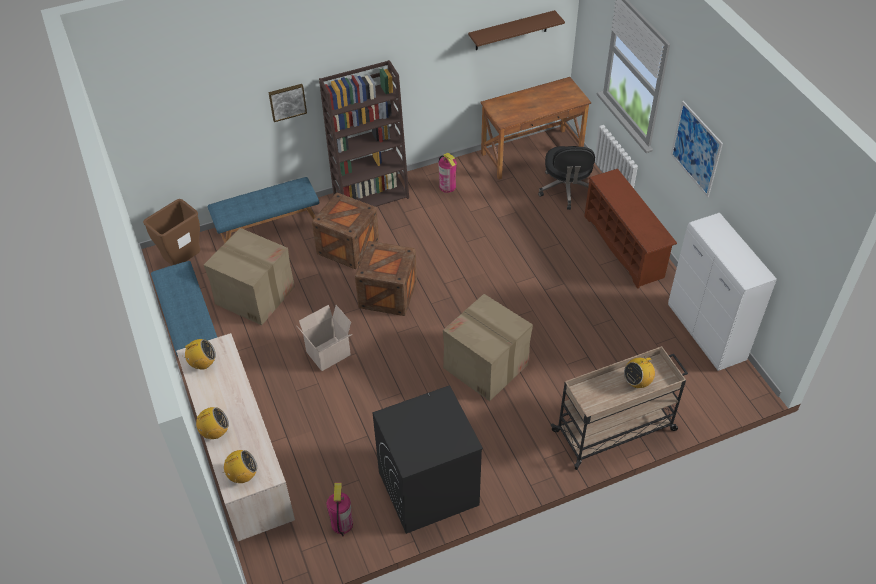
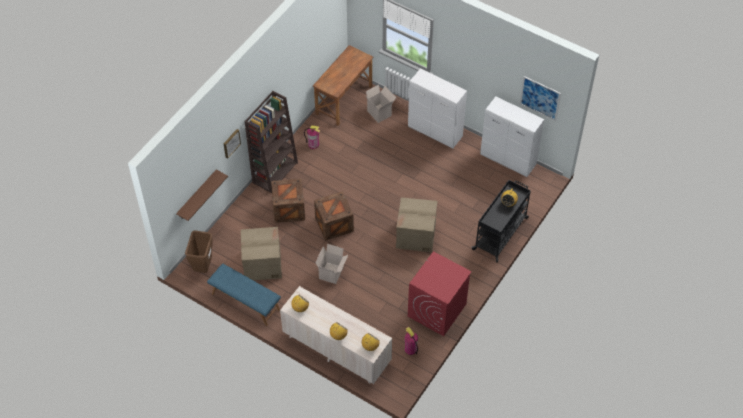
camera: 35 degrees left, 5 degrees up
blue bench [208,177,319,244] -> none
black washing machine [373,385,483,534] -> red washing machine [408,251,472,336]
brown shelf [468,10,565,50] -> brown shelf moved to [176,170,228,221]
black office chair [538,146,595,210] -> cardboard box [366,85,396,123]
beige cart [551,346,688,470] -> black cart [471,180,531,262]
brown shoe rack [584,169,677,289] -> white cabinet [408,68,467,149]
picture [671,101,723,197] -> picture moved to [520,76,561,121]

